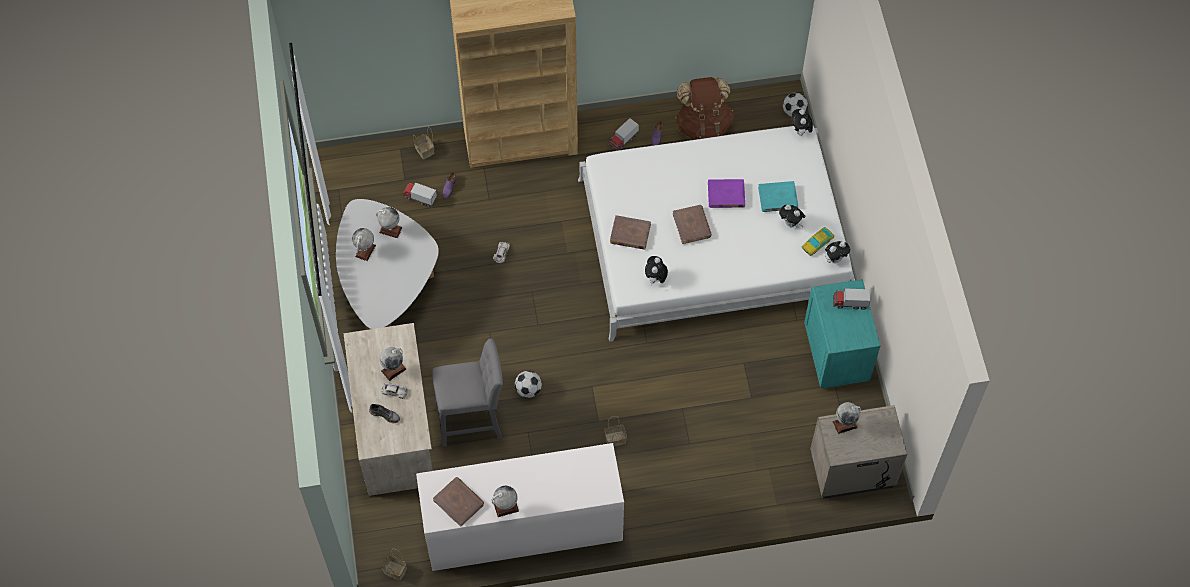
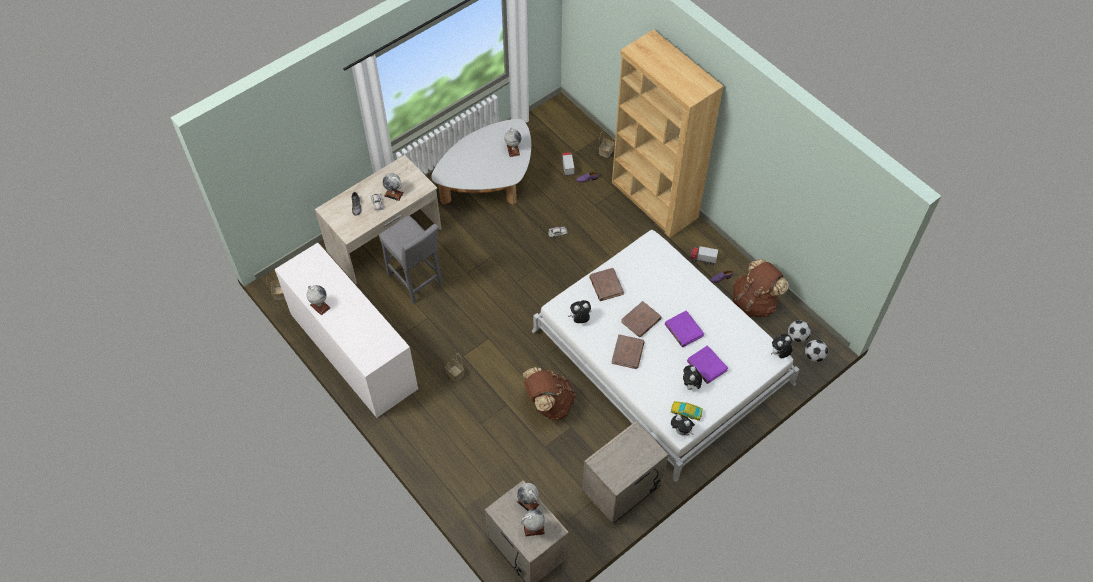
camera: 60 degrees right, 5 degrees down
globe [352,228,376,261] -> globe moved to [521,509,545,537]
brown book [433,477,484,527] -> brown book moved to [611,334,645,369]
football [515,371,542,398] -> football moved to [788,320,811,343]
turquoise book [758,181,798,212] -> purple book [687,345,728,384]
turquoise nightstand [804,279,880,388] -> beige nightstand [582,421,669,524]
toy truck [833,288,870,310] -> none
none -> brown backpack [523,367,575,420]

